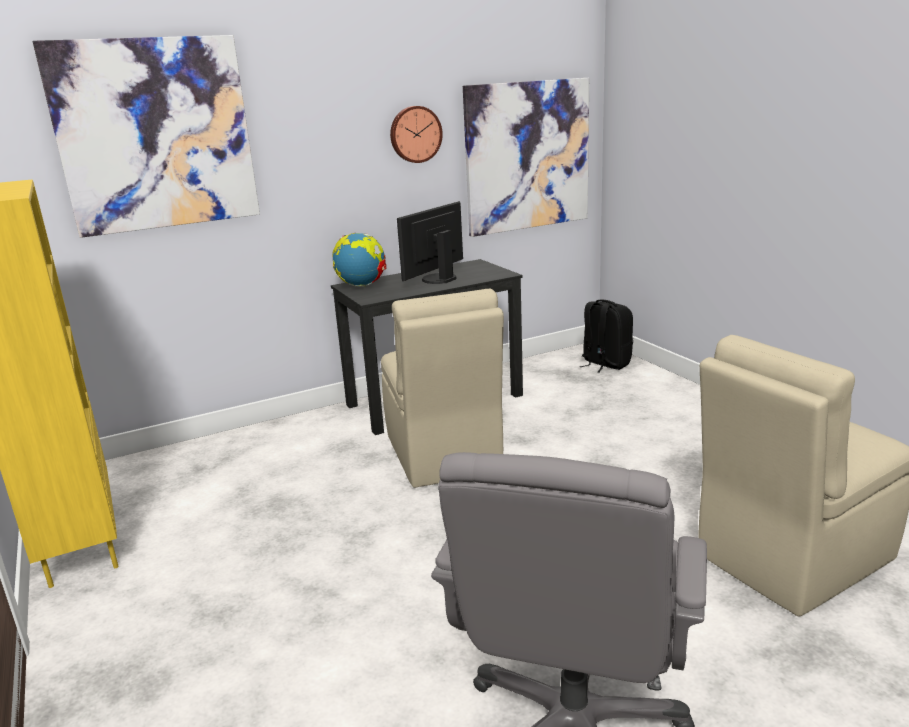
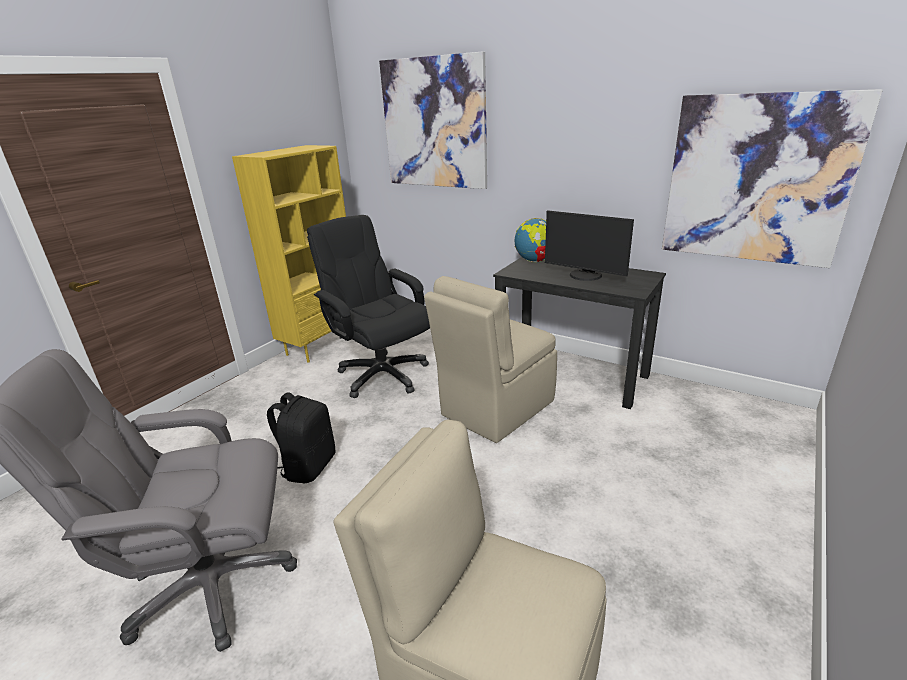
camera: 60 degrees right, 5 degrees up
wall clock [390,106,443,163] -> none
monitor [397,201,463,284] -> monitor turned 150 degrees counterclockwise [545,210,634,281]
black backpack [579,300,633,373] -> black backpack moved to [267,392,335,483]
none -> black office chair [307,215,430,398]

